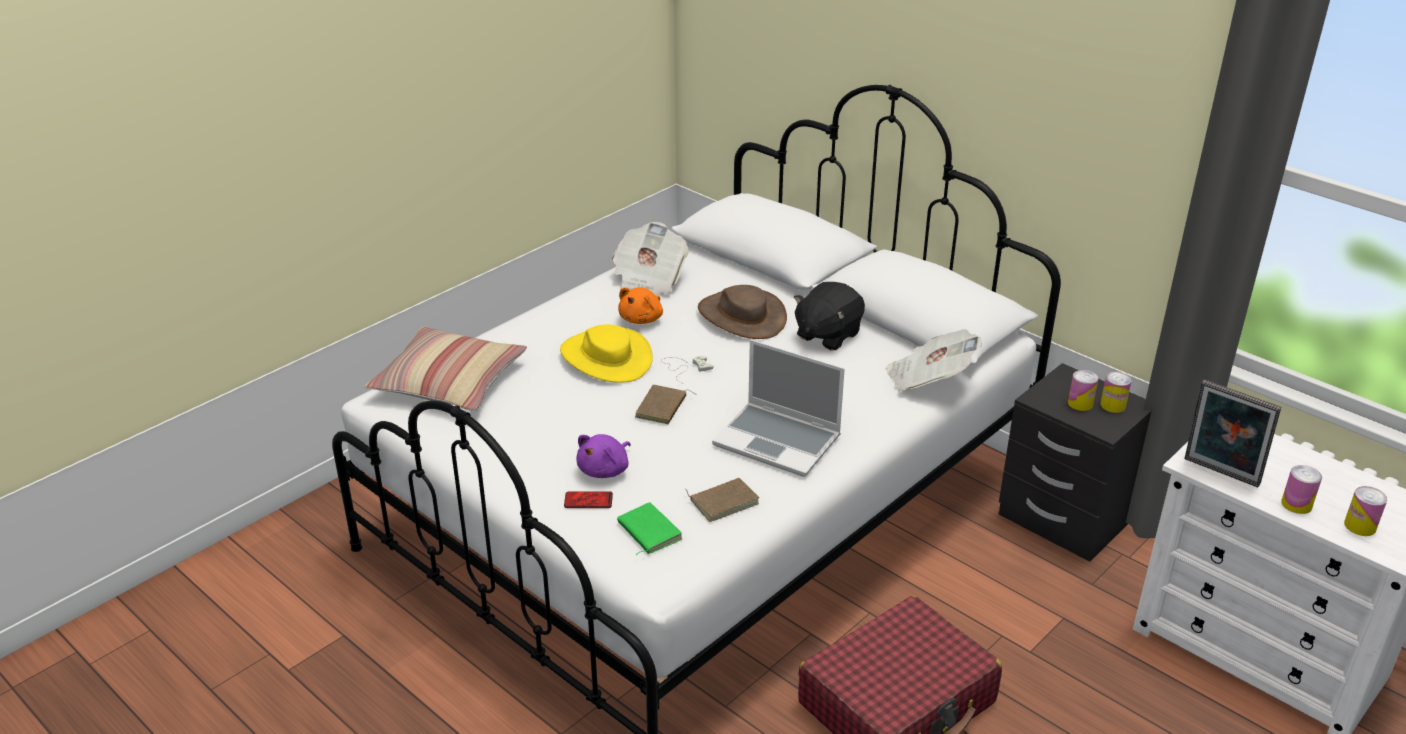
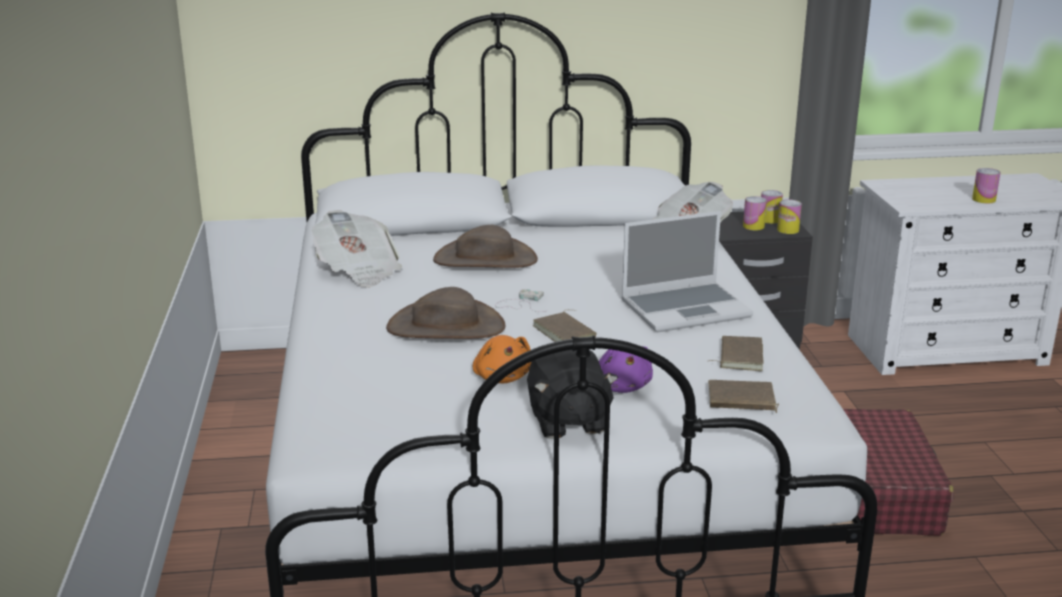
camera: 50 degrees left, 10 degrees down
pillow [365,326,527,411] -> none
yellow hat [560,324,653,383] -> brown hat [386,287,506,339]
phone [564,491,613,508] -> none
green book [617,502,682,555] -> brown book [708,380,779,413]
orange plush toy [618,287,663,324] -> orange plush toy moved to [473,335,532,383]
black plush toy [793,282,865,350] -> black plush toy moved to [527,350,618,439]
picture frame [1185,379,1281,487] -> none
can [1344,486,1387,536] -> can moved to [777,200,802,234]

